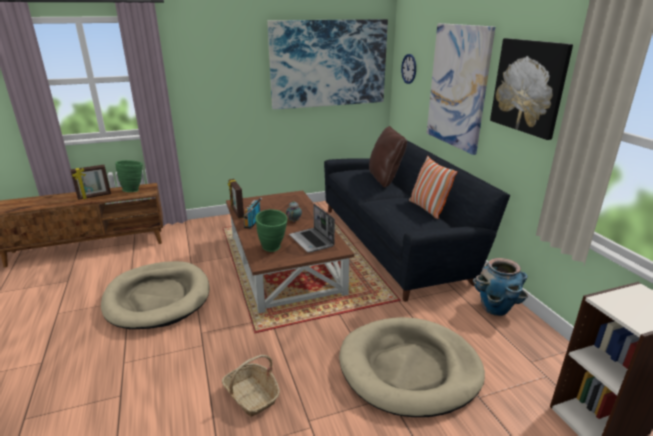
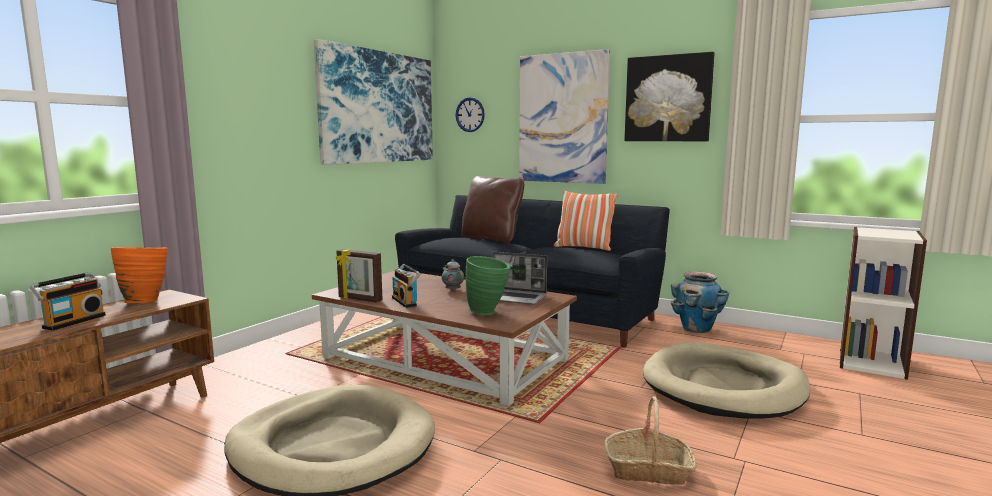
camera: 40 degrees left, 15 degrees down
picture frame [70,165,111,200] -> radio [30,272,106,331]
green vase [115,160,143,192] -> orange vase [111,247,168,303]

